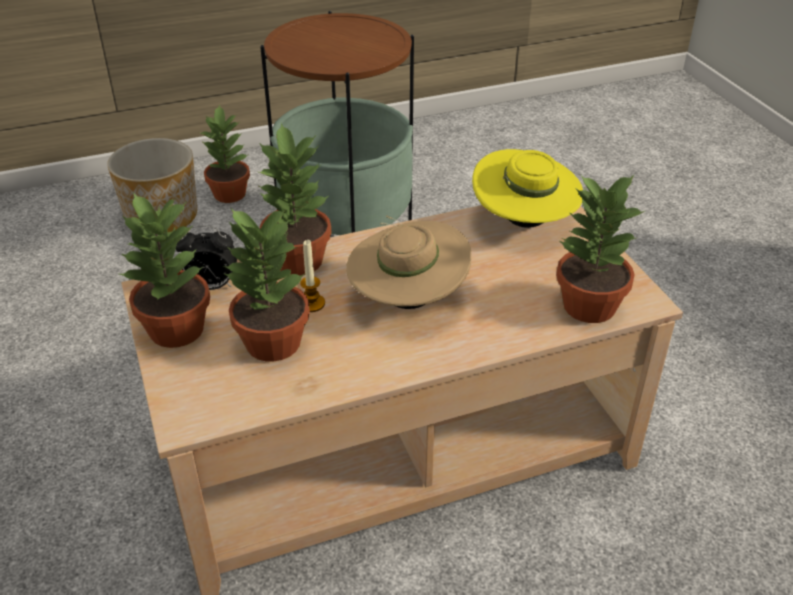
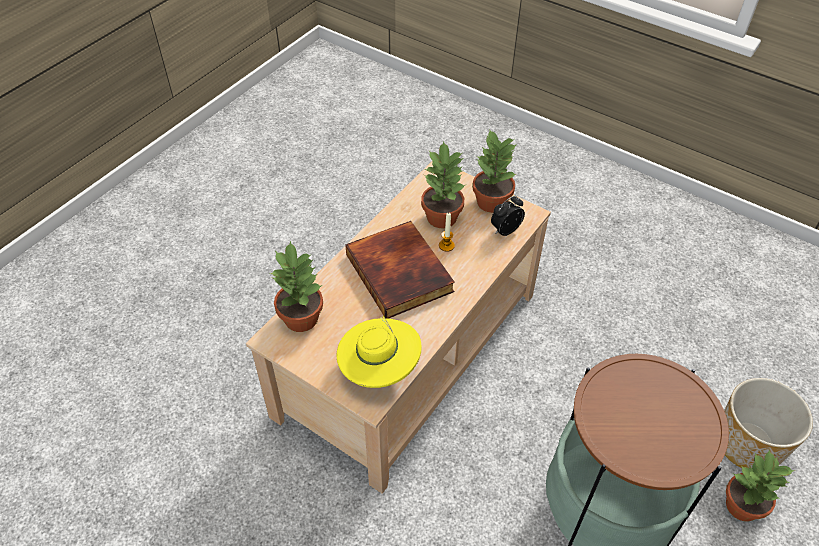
camera: 145 degrees right, 10 degrees up
potted plant [257,123,331,275] -> none
beige hat [346,215,472,309] -> book [346,221,455,319]

